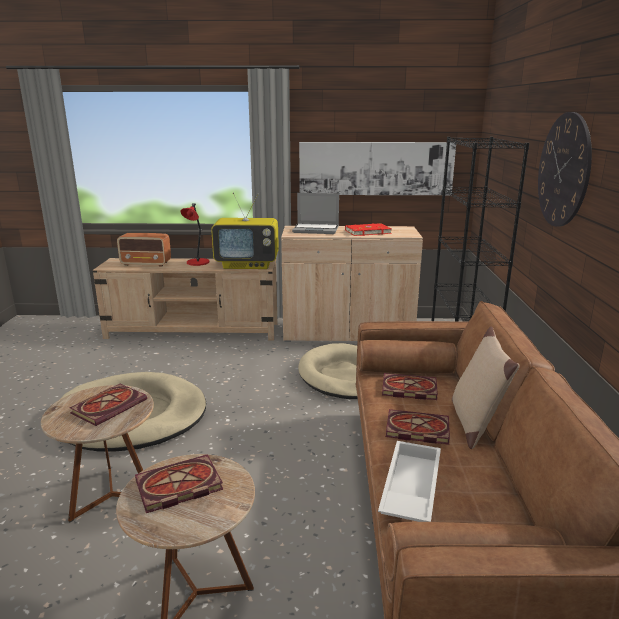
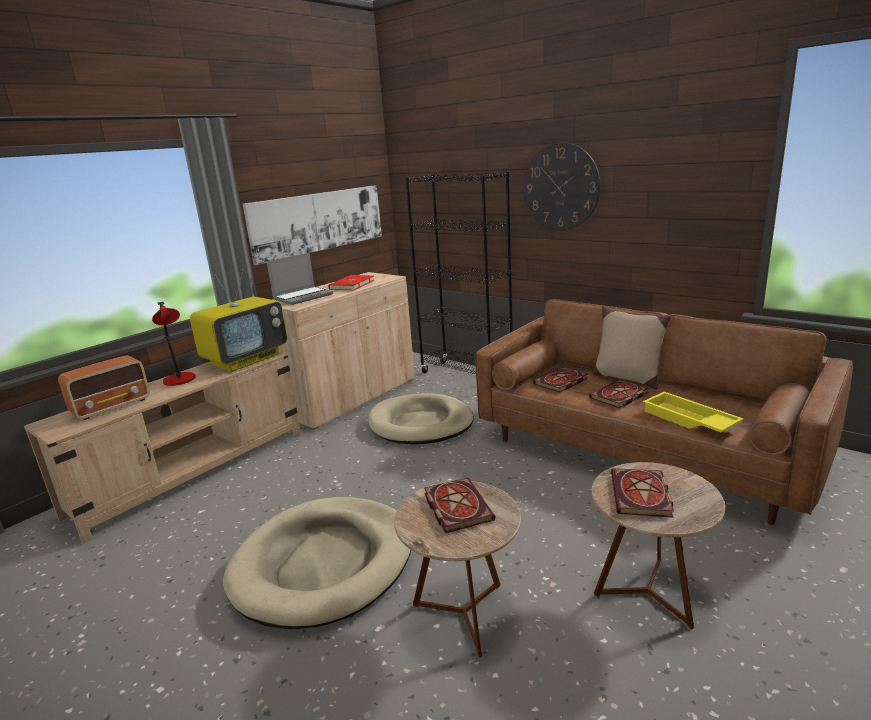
camera: 50 degrees left, 0 degrees up
white tray [378,441,441,522] -> yellow tray [643,392,743,432]

